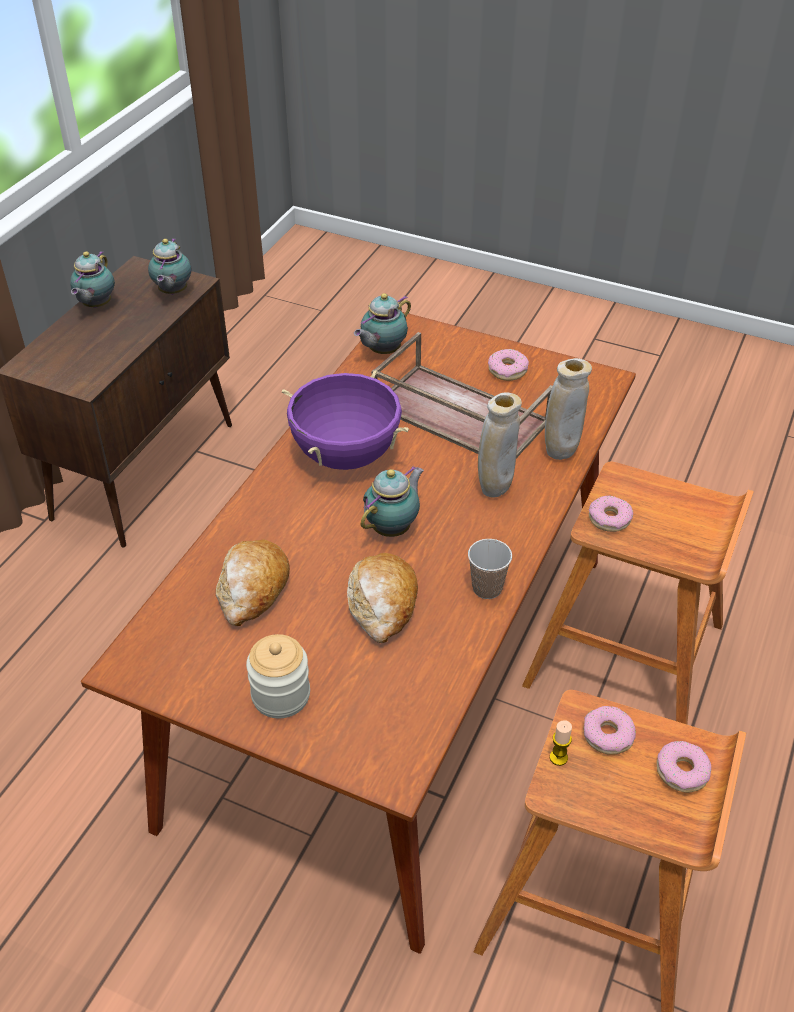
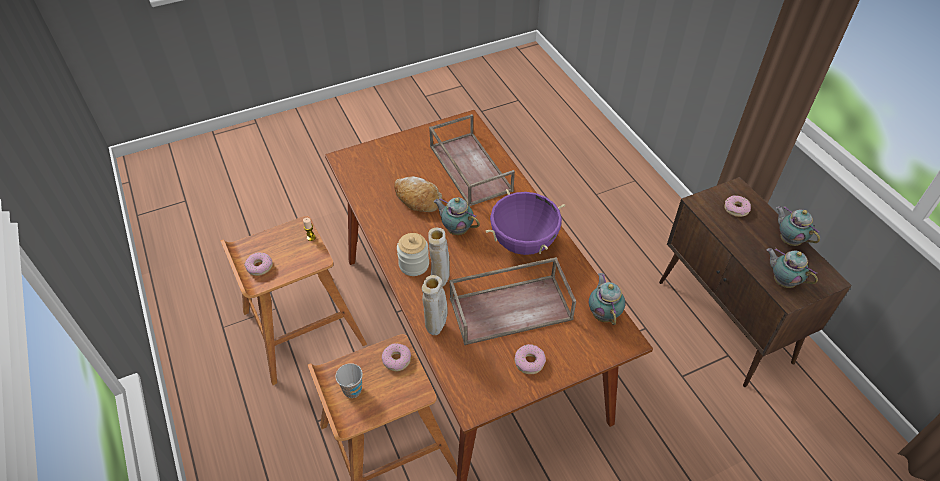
camera: 130 degrees right, 5 degrees up
bread [216,540,290,626] -> brown tray [429,114,515,207]
jar [246,634,310,718] -> jar moved to [397,233,429,276]
teapot [361,466,424,537] -> teapot turned 135 degrees clockwise [433,197,480,235]
cup [468,539,512,599] -> cup moved to [335,363,363,398]
donut [583,706,636,755] -> donut moved to [724,195,751,217]

